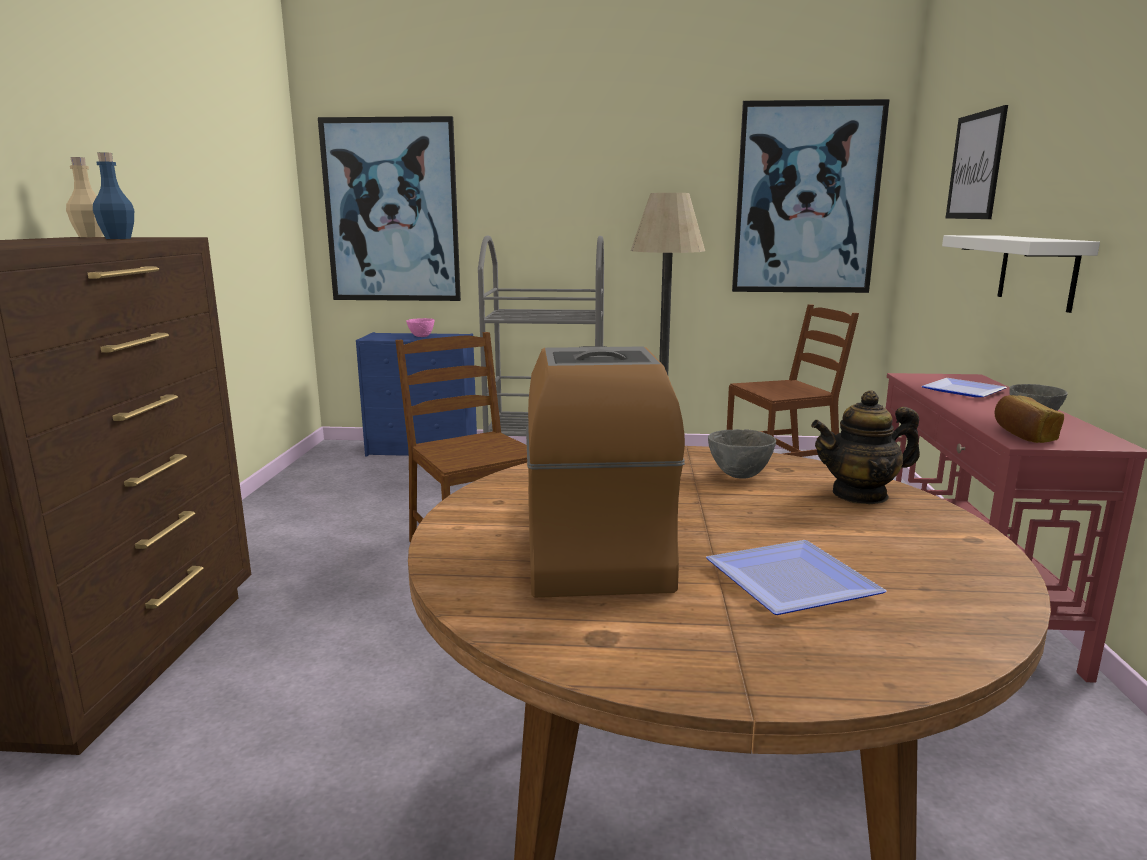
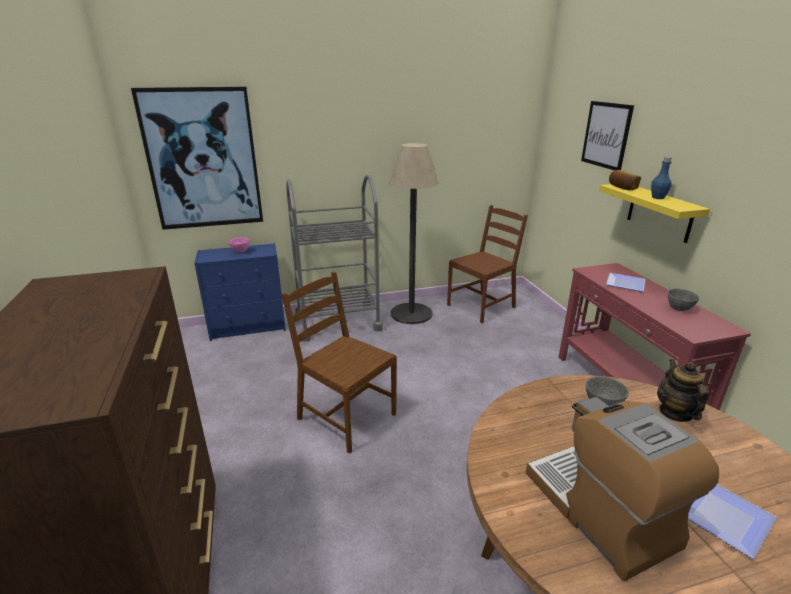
camera: 20 degrees left, 10 degrees up
beige bottle [66,157,104,237] -> none
blue bottle [93,152,134,239] -> blue bottle moved to [651,157,672,199]
picture [732,99,890,293] -> none
teapot [811,390,920,504] -> teapot turned 120 degrees clockwise [657,359,709,422]
white shelf [942,235,1100,313] -> yellow shelf [599,184,710,243]
bread [995,395,1064,443] -> bread moved to [609,170,641,190]

